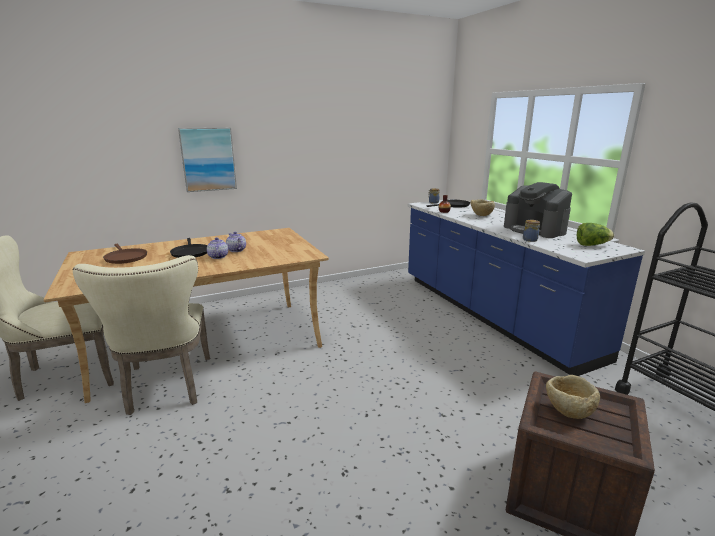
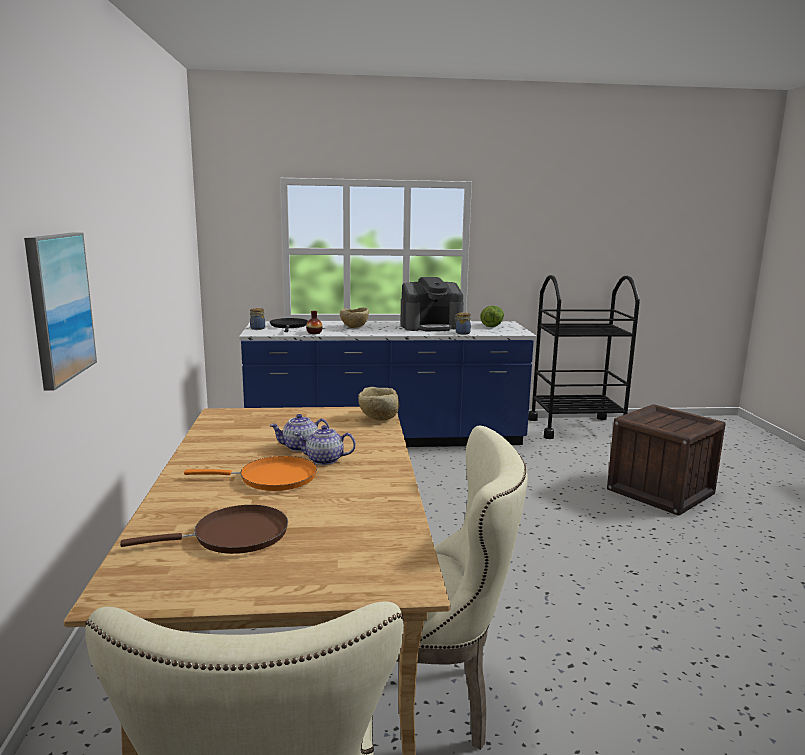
camera: 70 degrees left, 5 degrees down
black frying pan [170,238,207,258] -> orange frying pan [184,456,317,491]
beige bowl [546,375,600,419] -> beige bowl moved to [358,387,400,421]

